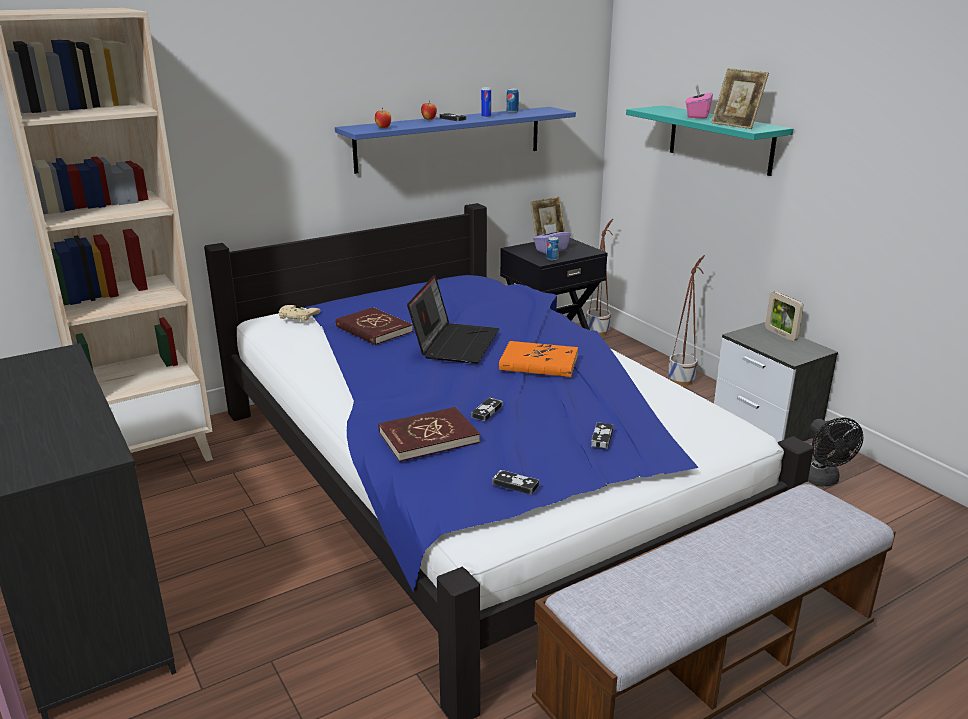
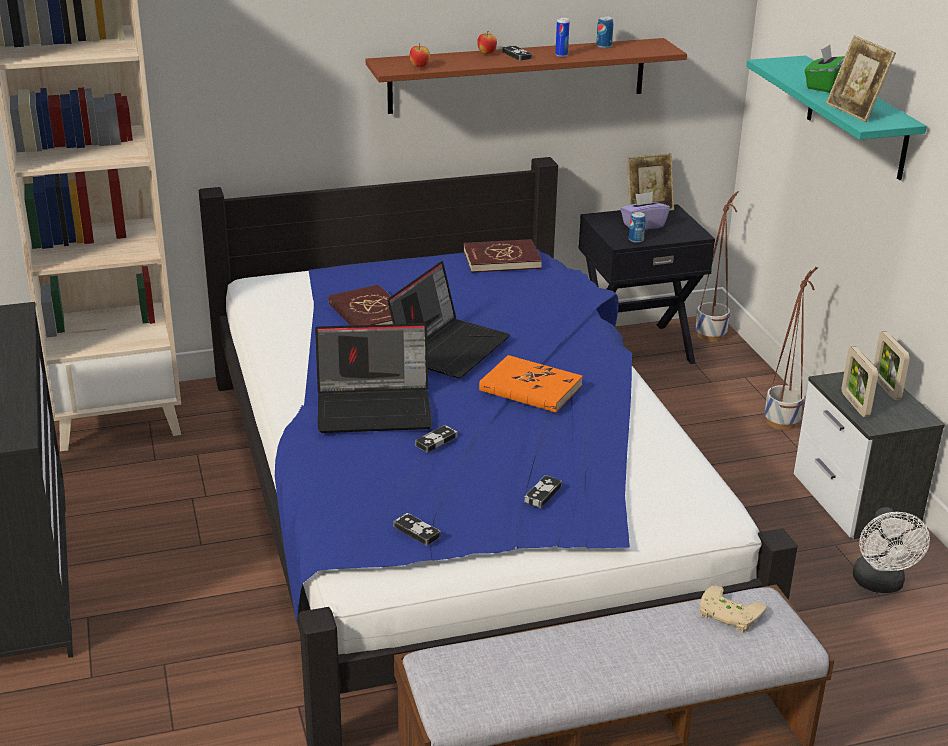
camera: 15 degrees right, 5 degrees up
beige game controller [279,305,321,322] -> beige game controller moved to [700,585,767,633]
blue shelf [335,107,576,174] -> brown shelf [366,38,687,114]
red book [379,407,480,462] -> red book moved to [463,239,542,273]
pink tissue box [686,85,713,119] -> green tissue box [805,45,845,93]
black fan [808,418,863,487] -> white fan [853,507,930,593]
none -> laptop [315,323,432,433]
none -> picture frame [841,346,878,417]

